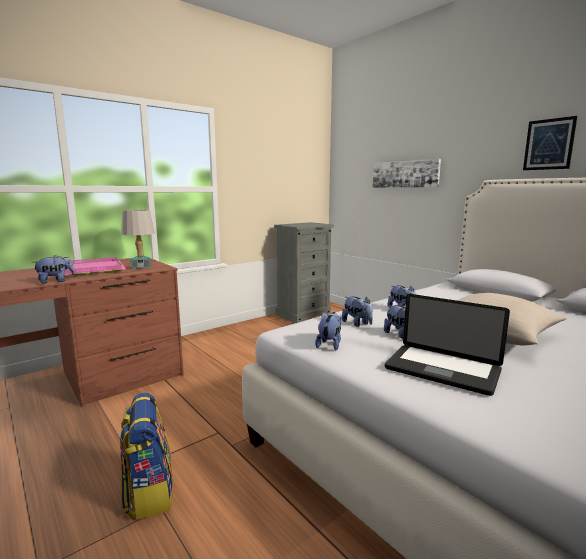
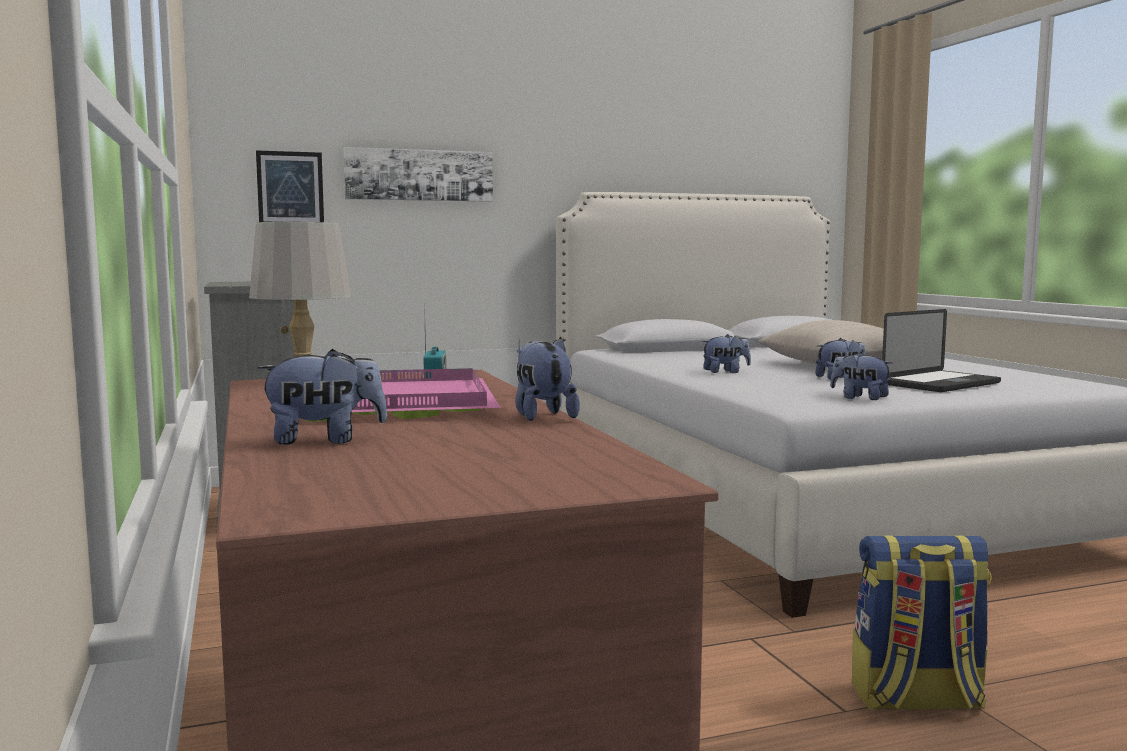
camera: 70 degrees left, 5 degrees down
plush toy [341,297,373,327] -> plush toy moved to [257,349,387,445]
picture [523,116,577,170] -> picture moved to [256,150,324,222]

